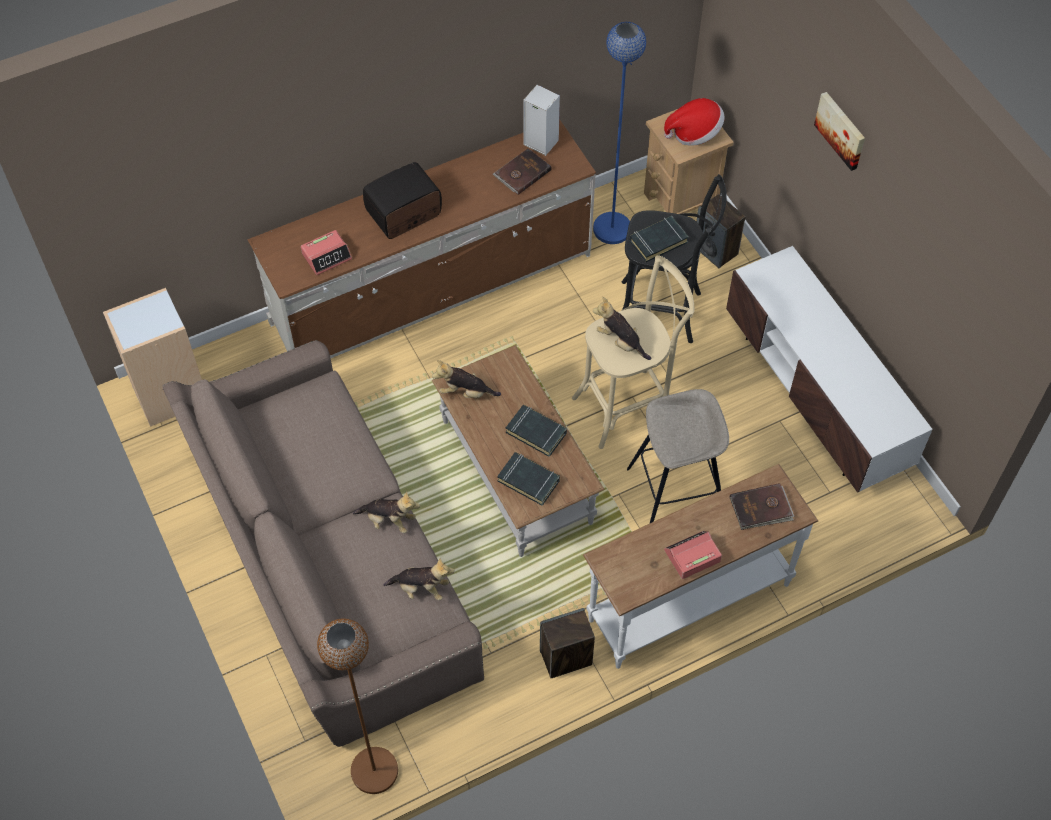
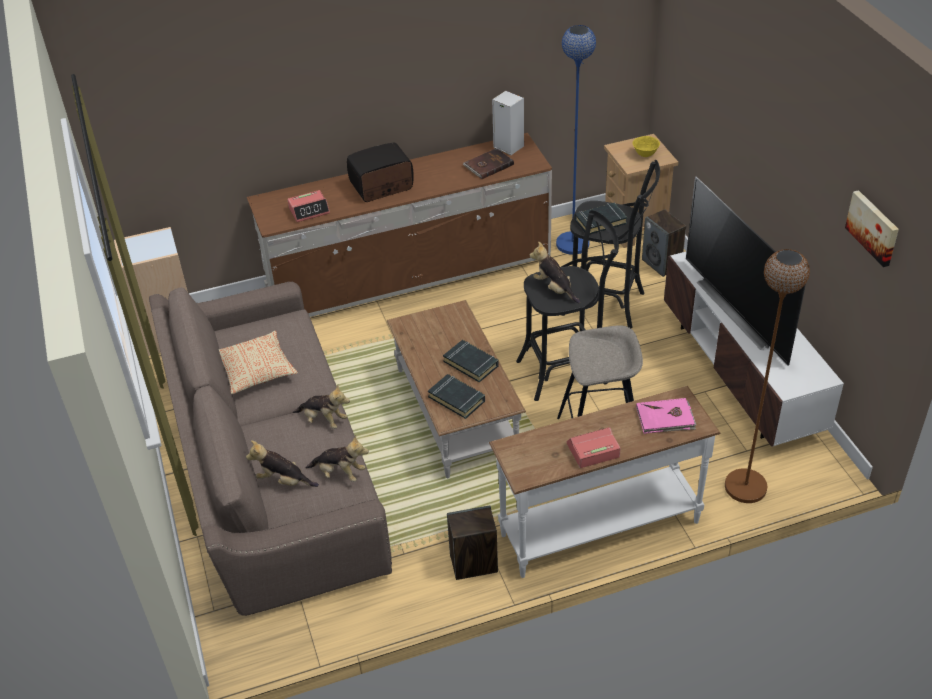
camera: 10 degrees right, 15 degrees down
brown floor lamp [317,619,398,794] -> brown floor lamp moved to [725,249,810,503]
plush toy [432,360,501,398] -> plush toy moved to [246,440,319,487]
beige stool [572,255,695,449] -> black stool [516,210,619,401]
hat [664,98,725,146] -> yellow bowl [632,136,660,157]
brown book [730,483,795,530] -> pink book [636,398,696,434]
picture [814,92,865,171] -> picture moved to [845,190,899,267]
none -> beige pillow [219,331,298,394]
none -> television [686,176,806,366]

